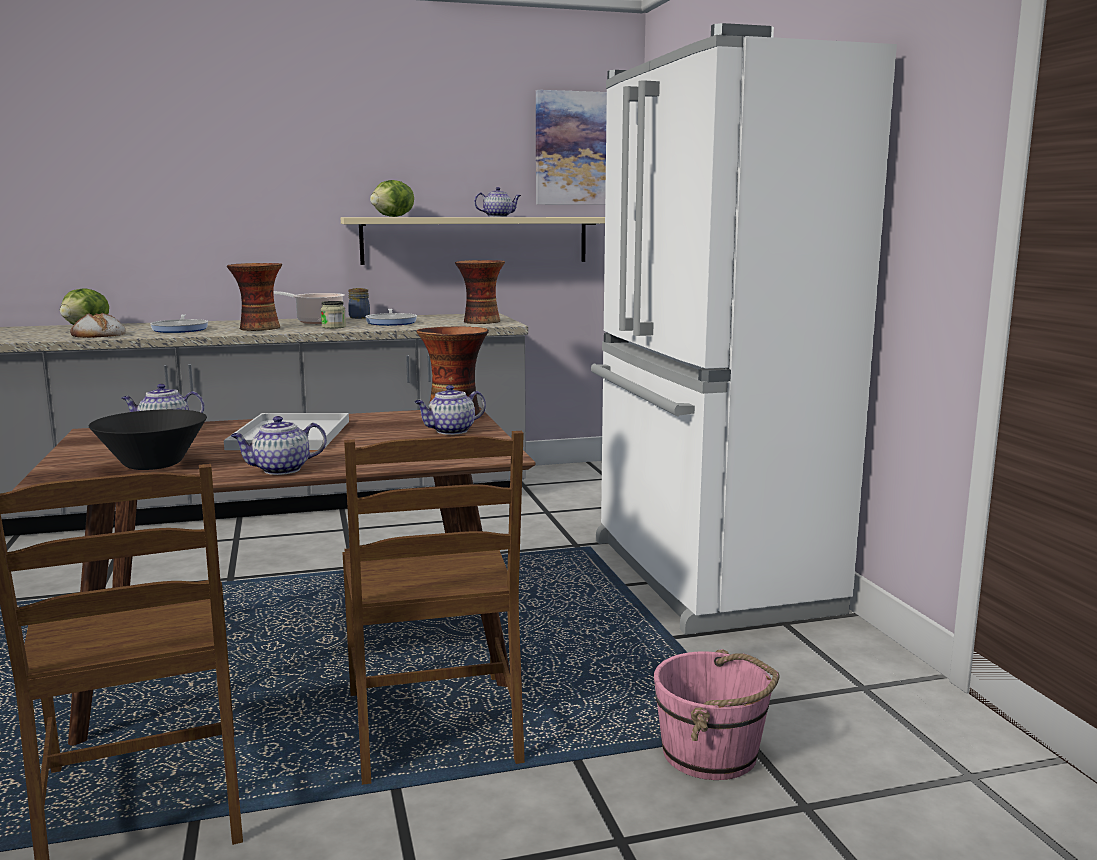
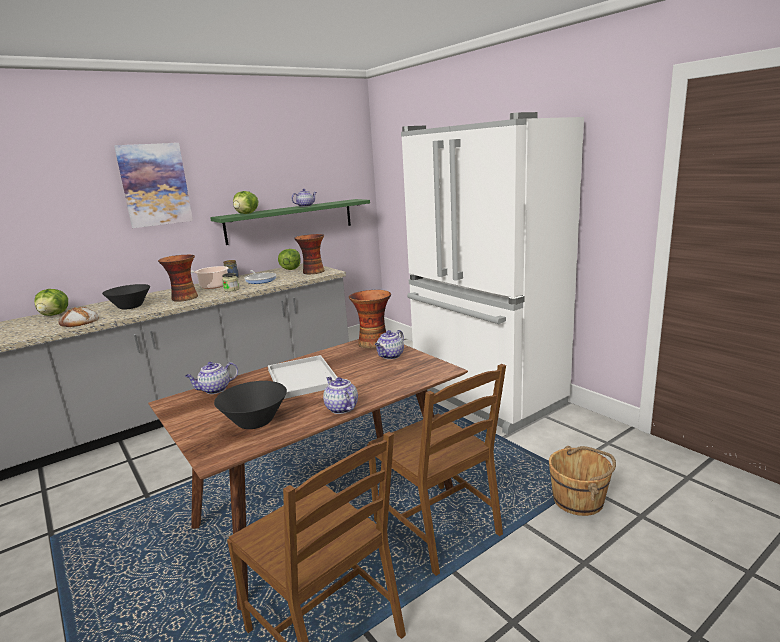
camera: 20 degrees left, 5 degrees up
frying pan [150,314,208,333] -> black bowl [102,284,150,310]
teapot [230,416,327,475] -> teapot turned 105 degrees clockwise [323,377,358,414]
beige shelf [341,217,605,265] -> green shelf [210,199,370,245]
picture [536,90,607,205] -> picture moved to [114,143,193,228]
pink bucket [654,649,780,780] -> brown bucket [549,446,616,516]
none -> lettuce [278,249,301,270]

